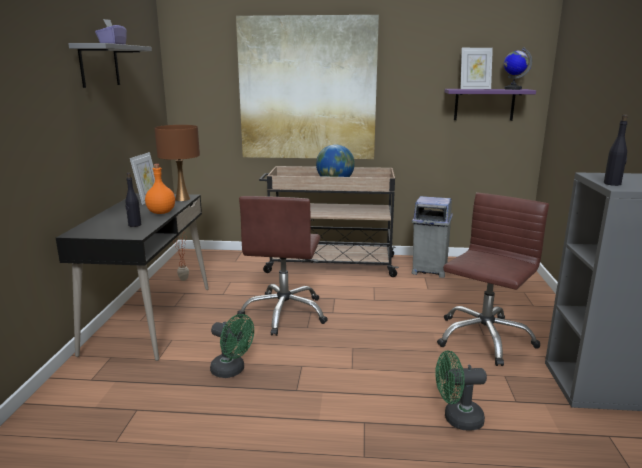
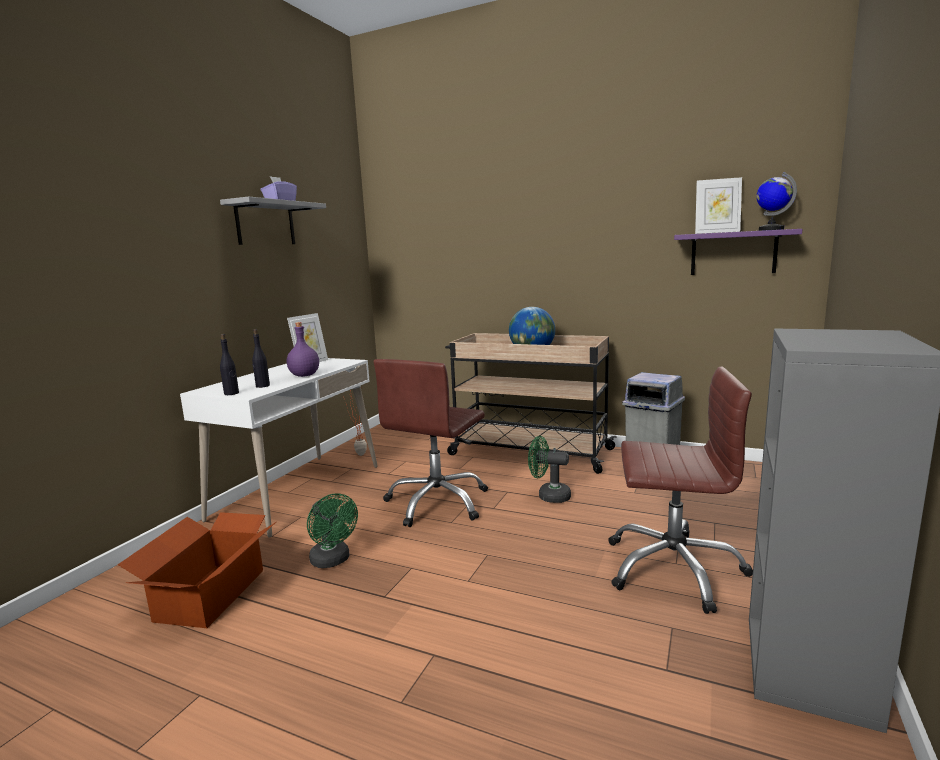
camera: 20 degrees right, 5 degrees down
black desk [56,193,209,361] -> white desk [180,358,378,538]
orange bottle [145,164,175,214] -> purple bottle [287,322,319,377]
brown table lamp [155,125,200,201] -> none
picture [236,15,379,159] -> none
green fan [435,350,487,431] -> green fan moved to [528,436,571,503]
brown office chair [437,193,549,366] -> brown office chair turned 45 degrees clockwise [608,367,753,614]
black bottle [604,115,628,186] -> black bottle moved to [220,334,239,395]
none -> cardboard box [118,512,276,628]

